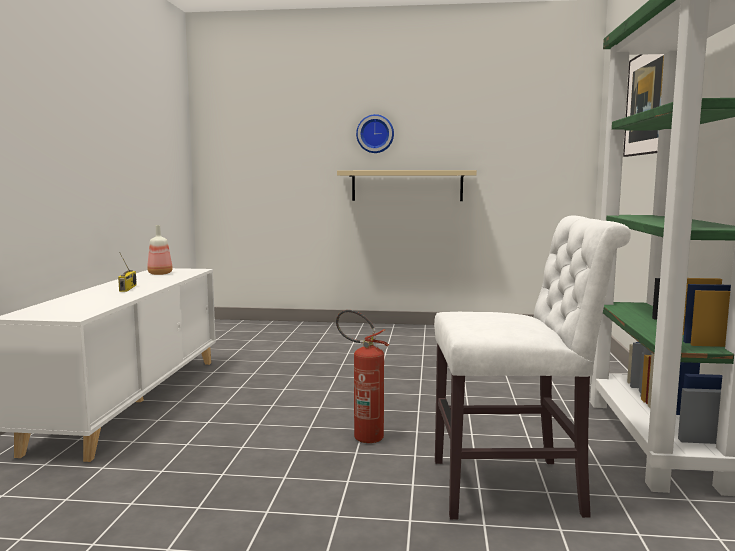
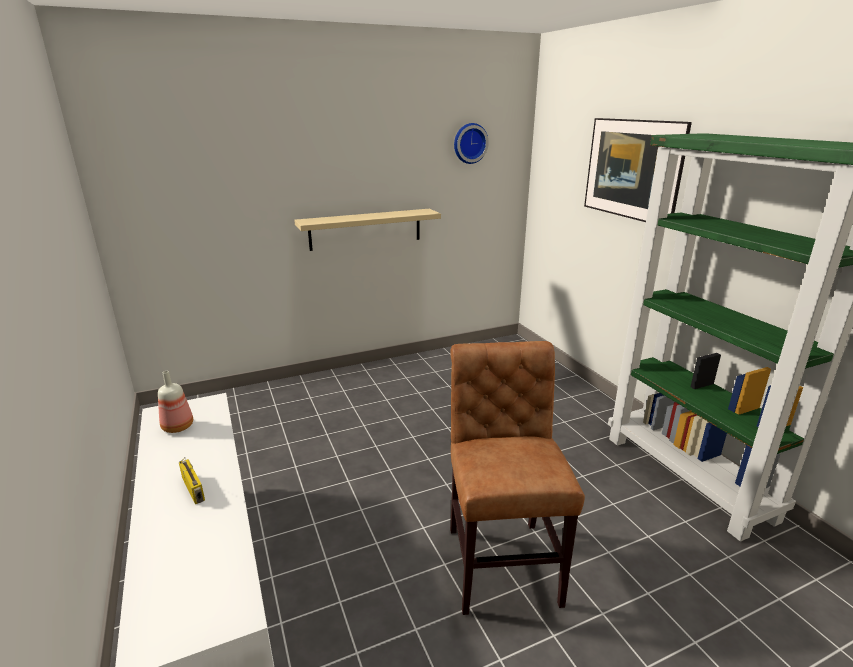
camera: 30 degrees left, 15 degrees up
fire extinguisher [336,310,389,443] -> brown chair [450,341,585,615]
wall clock [356,114,394,153] -> wall clock moved to [454,123,489,164]
white chair [434,215,631,520] -> none

